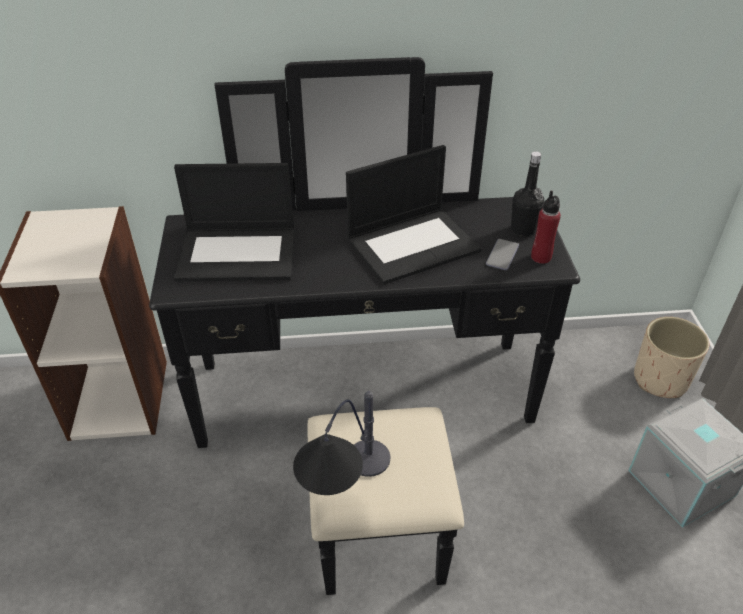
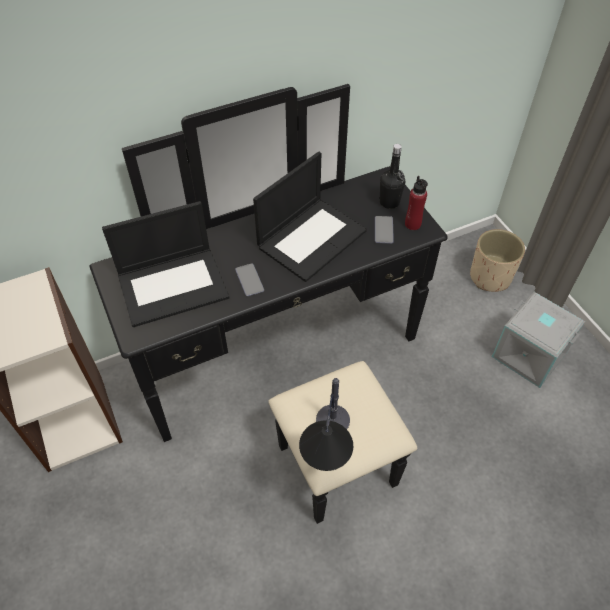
camera: 20 degrees left, 10 degrees up
none -> phone [235,263,264,297]

